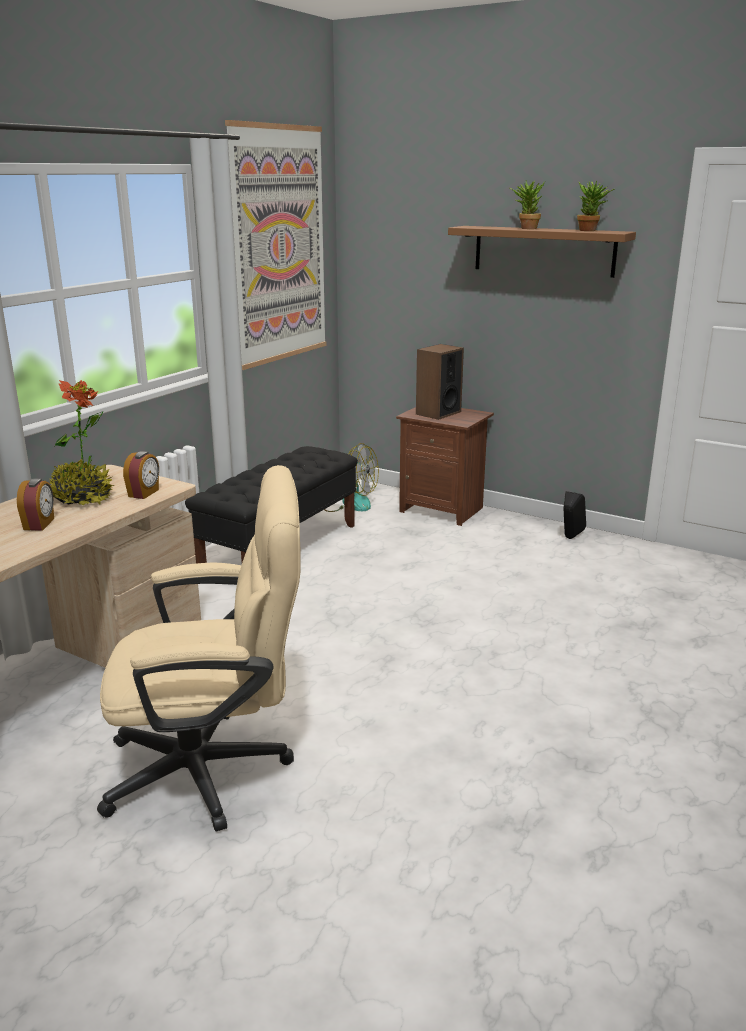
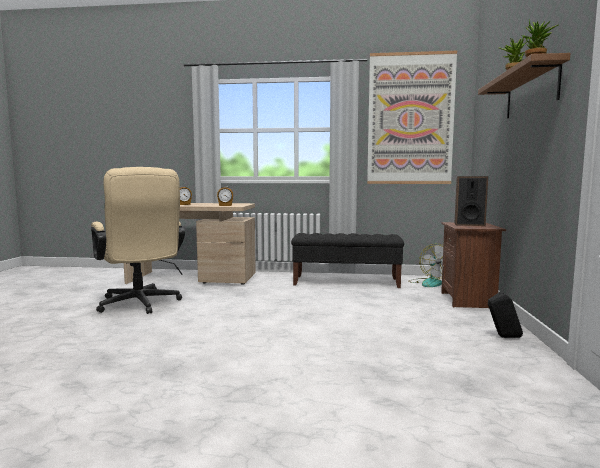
camera: 65 degrees right, 15 degrees down
potted plant [49,380,114,506] -> none

